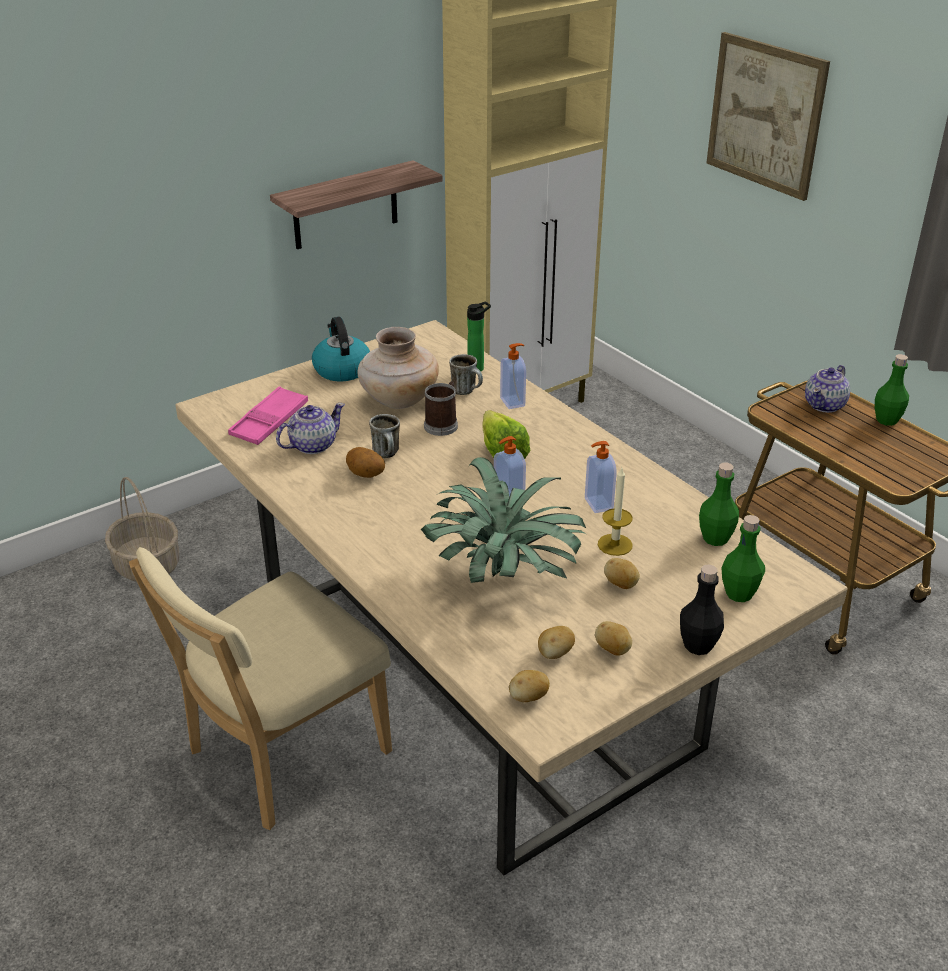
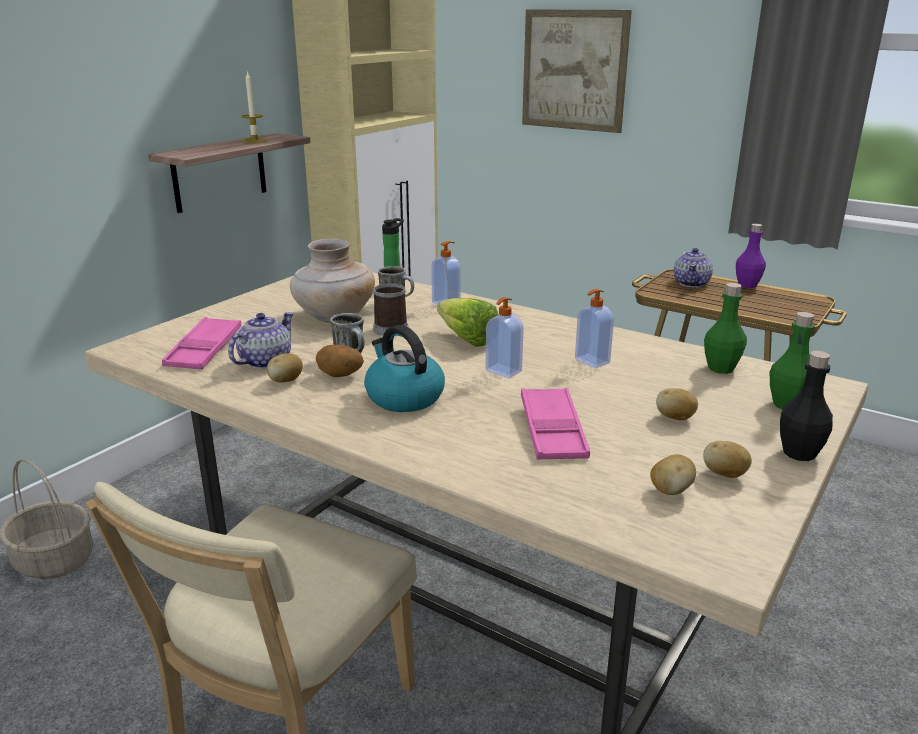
camera: 20 degrees left, 10 degrees down
kettle [312,317,370,382] -> kettle moved to [364,325,445,412]
potted plant [421,457,586,583] -> pink tray [521,388,590,460]
potato [509,670,550,702] -> potato moved to [267,353,303,383]
candle [598,468,633,556] -> candle moved to [241,70,267,143]
green bottle [875,354,909,426] -> purple bottle [736,224,766,288]

